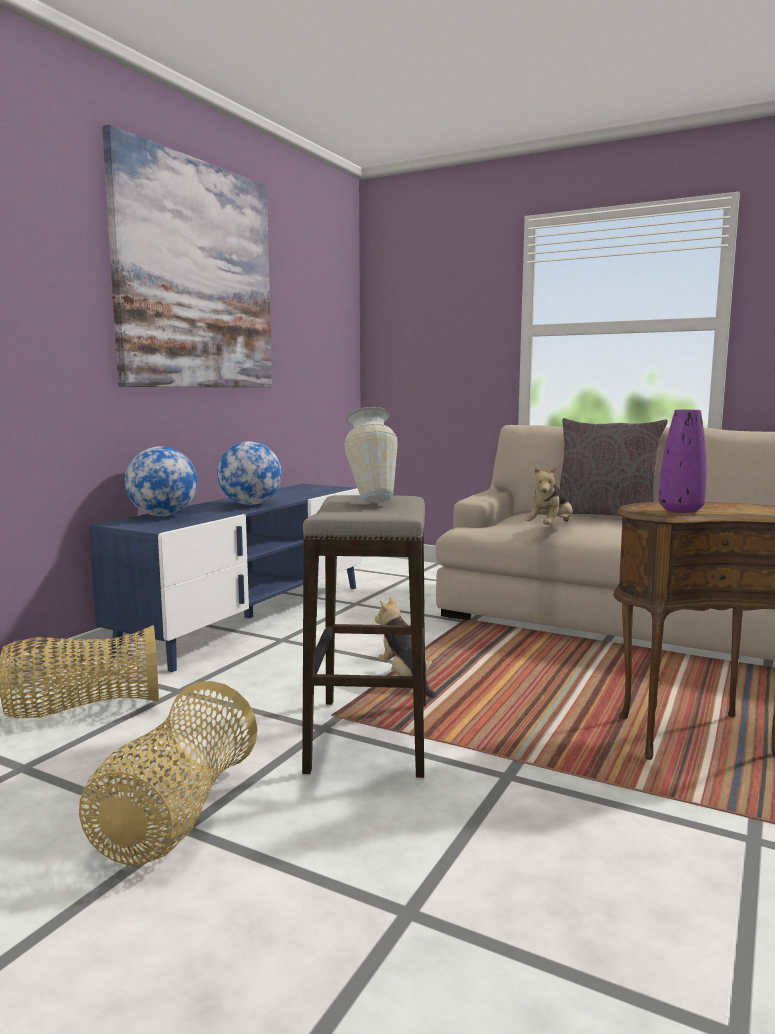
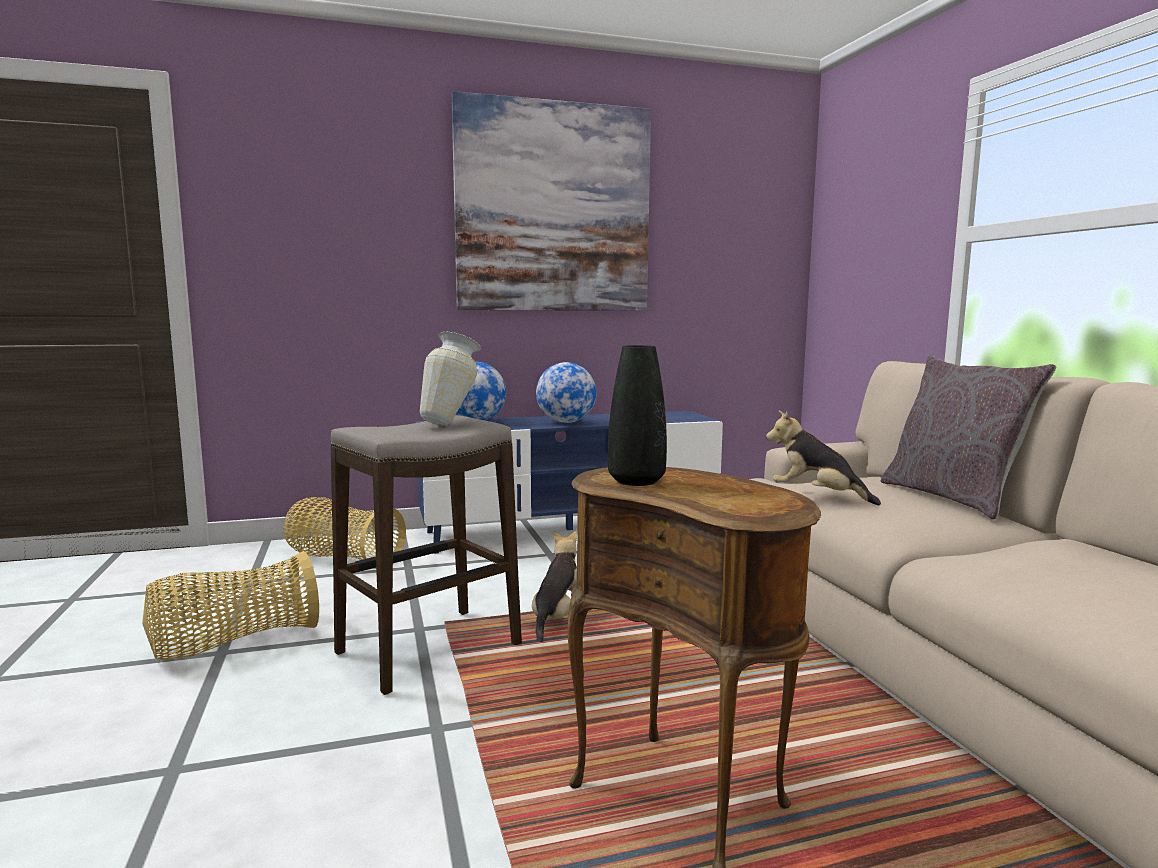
camera: 45 degrees right, 0 degrees up
plush toy [525,466,573,525] -> plush toy turned 45 degrees clockwise [766,411,881,506]
purple vase [659,410,707,513] -> black vase [608,345,667,486]

